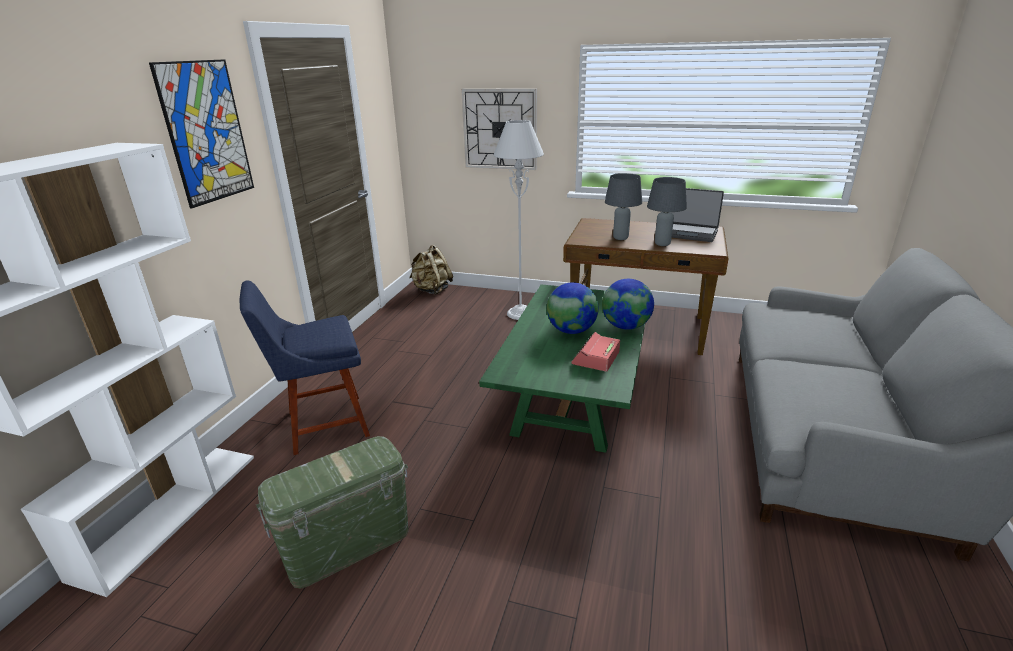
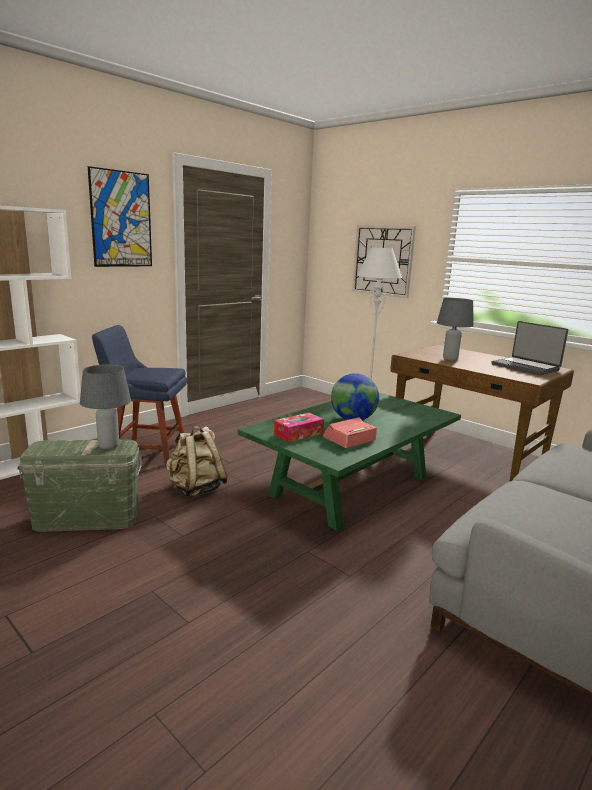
camera: 25 degrees right, 10 degrees down
beige backpack [409,245,453,295] -> beige backpack moved to [166,426,228,498]
globe [602,279,654,330] -> none
grey table lamp [647,177,687,246] -> grey table lamp moved to [80,365,131,449]
none -> tissue box [274,413,324,442]

